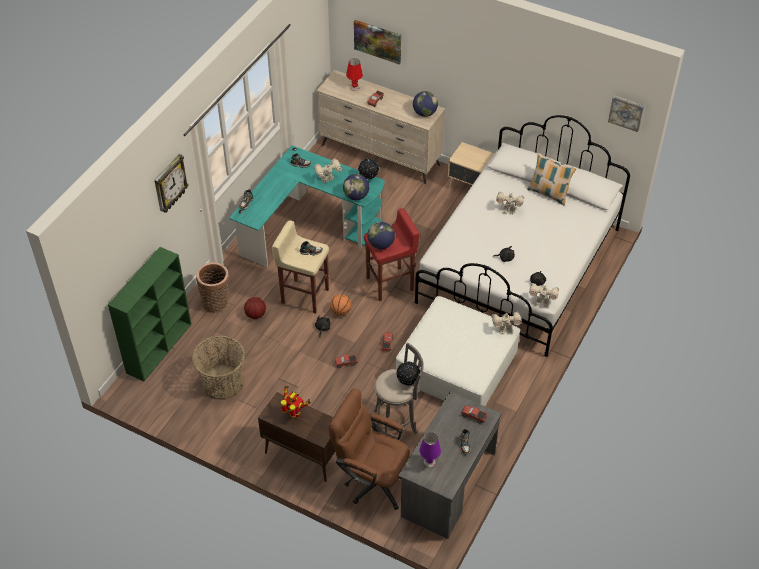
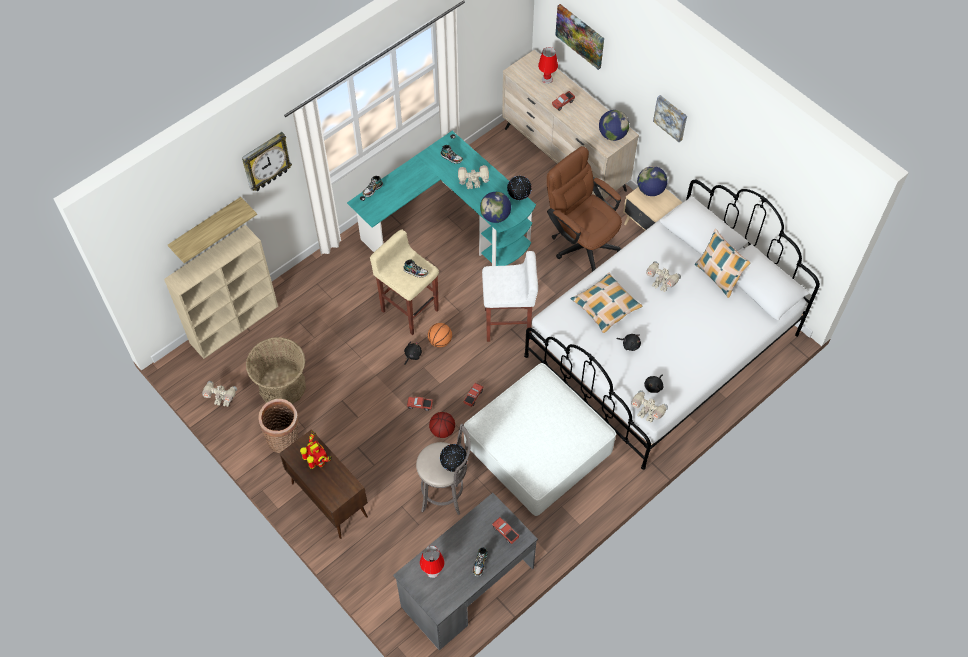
camera: 20 degrees right, 10 degrees up
green bookcase [108,247,191,381] -> beige bookcase [164,225,278,359]
basket [196,262,229,313] -> basket moved to [258,399,298,453]
basketball [244,297,266,319] -> basketball moved to [429,412,455,438]
brown office chair [329,389,410,510] -> brown office chair moved to [547,146,622,272]
red stool [364,208,419,301] -> white stool [482,251,538,342]
globe [367,222,395,249] -> globe moved to [637,166,668,196]
purple table lamp [419,433,441,468] -> red table lamp [420,546,445,578]
toy robot [491,311,522,335] -> toy robot moved to [202,381,237,407]
picture [608,96,644,132] -> picture moved to [653,95,687,142]
none -> shelf [168,197,257,263]
none -> pillow [570,272,643,333]

